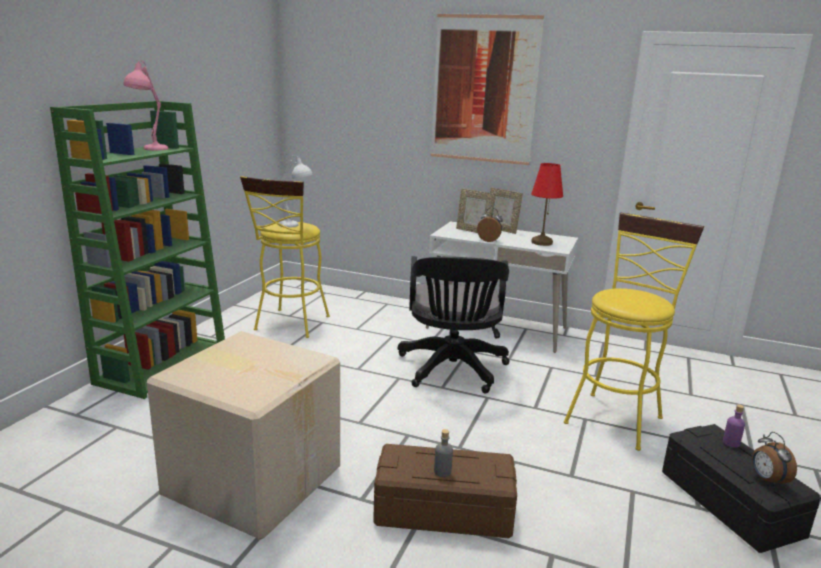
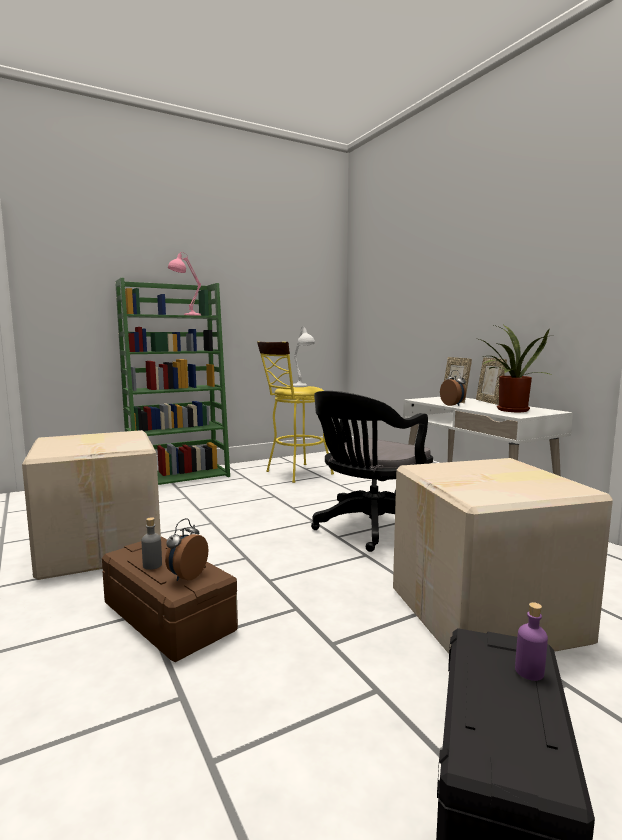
camera: 40 degrees right, 10 degrees down
picture [431,13,544,165] -> none
red table lamp [531,163,563,246] -> potted plant [479,325,554,412]
yellow stool [564,212,704,451] -> cardboard box [393,458,613,654]
alarm clock [752,432,797,487] -> alarm clock moved to [165,518,208,581]

